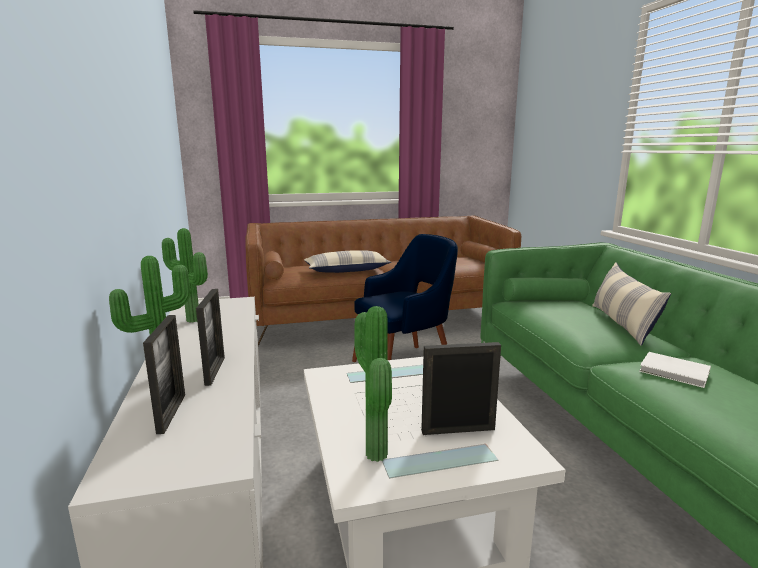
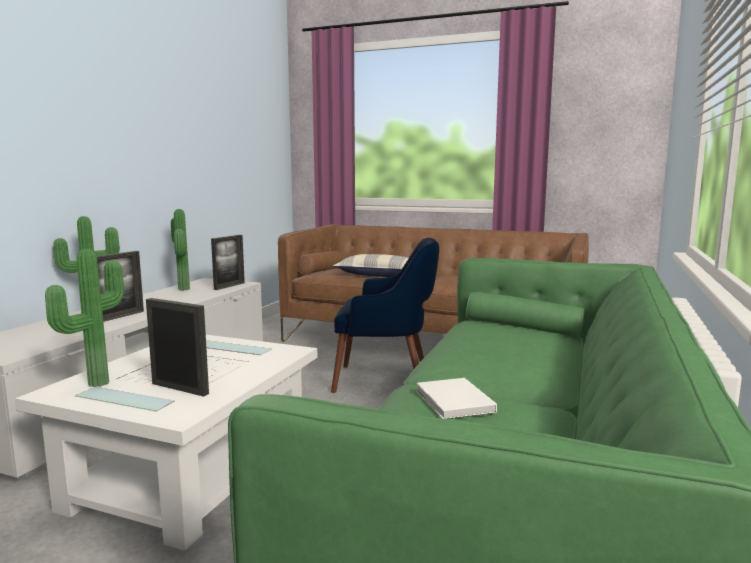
camera: 35 degrees right, 5 degrees down
picture frame [143,315,185,434] -> picture frame moved to [211,235,245,290]
pillow [592,263,671,346] -> none

